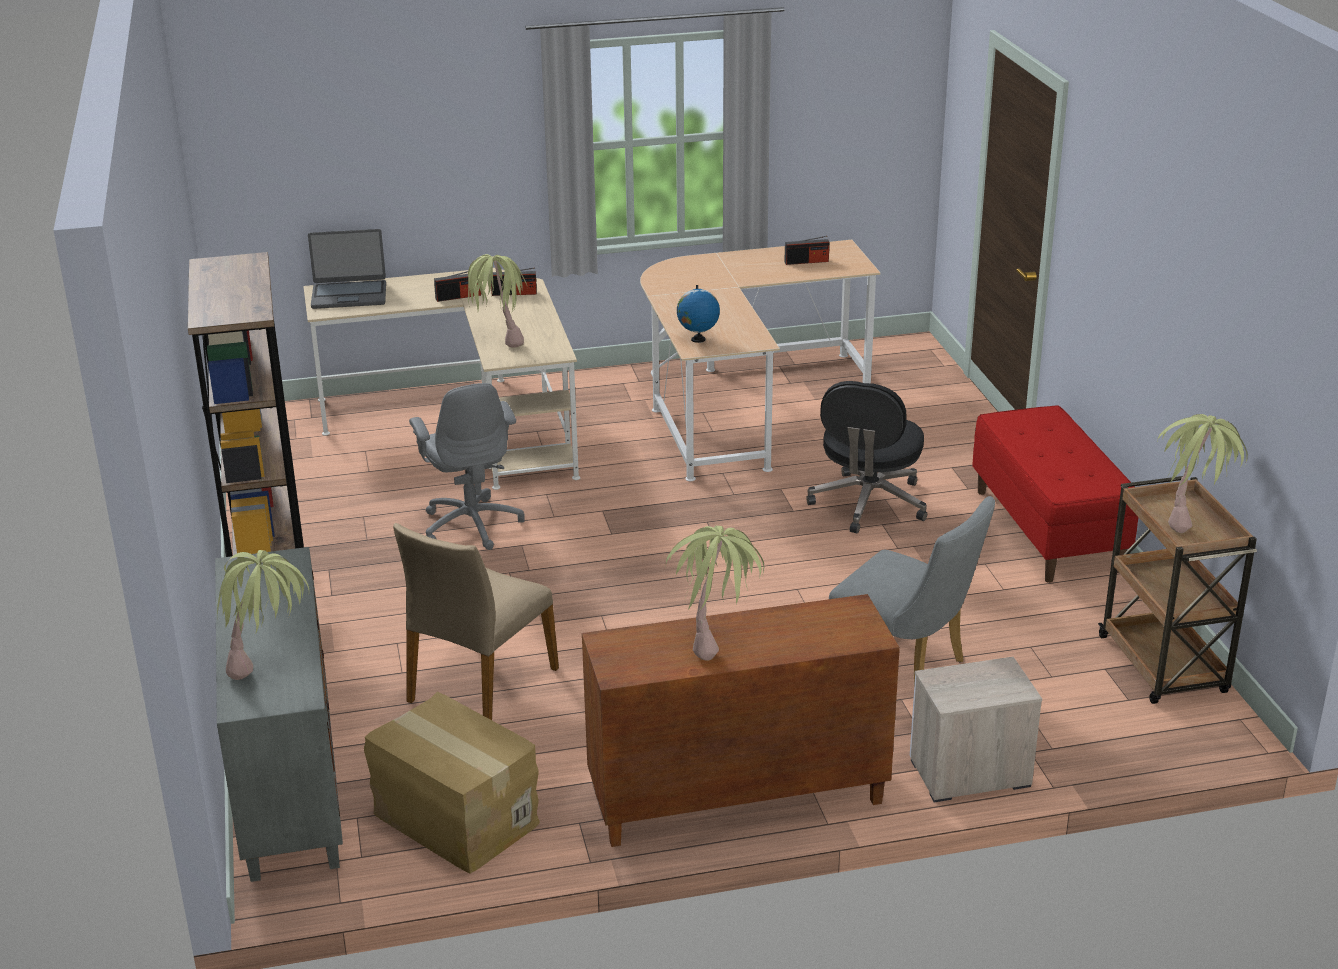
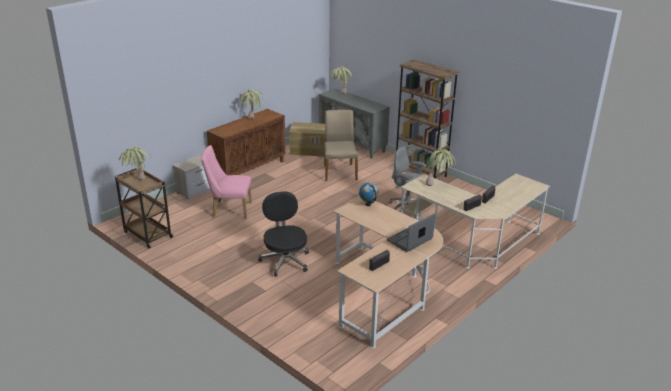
camera: 145 degrees right, 0 degrees up
laptop [308,229,386,309] -> laptop moved to [387,214,435,252]
grey chair [829,496,995,684] -> pink chair [201,145,252,219]
red bench [972,405,1139,583] -> none

